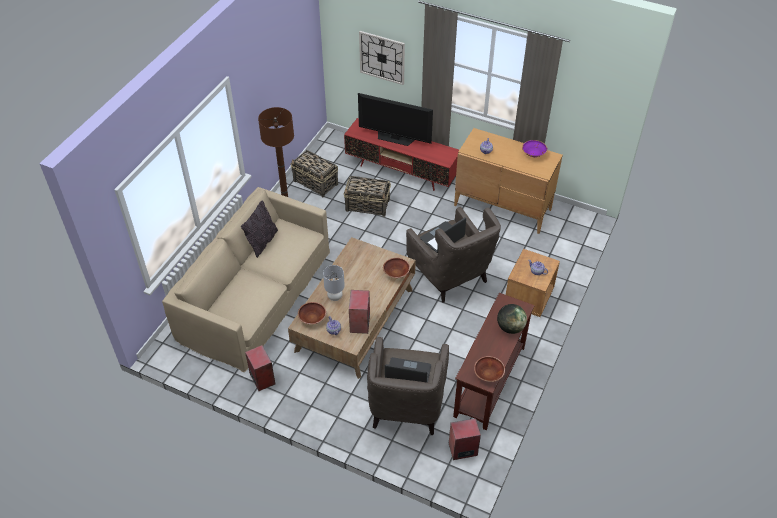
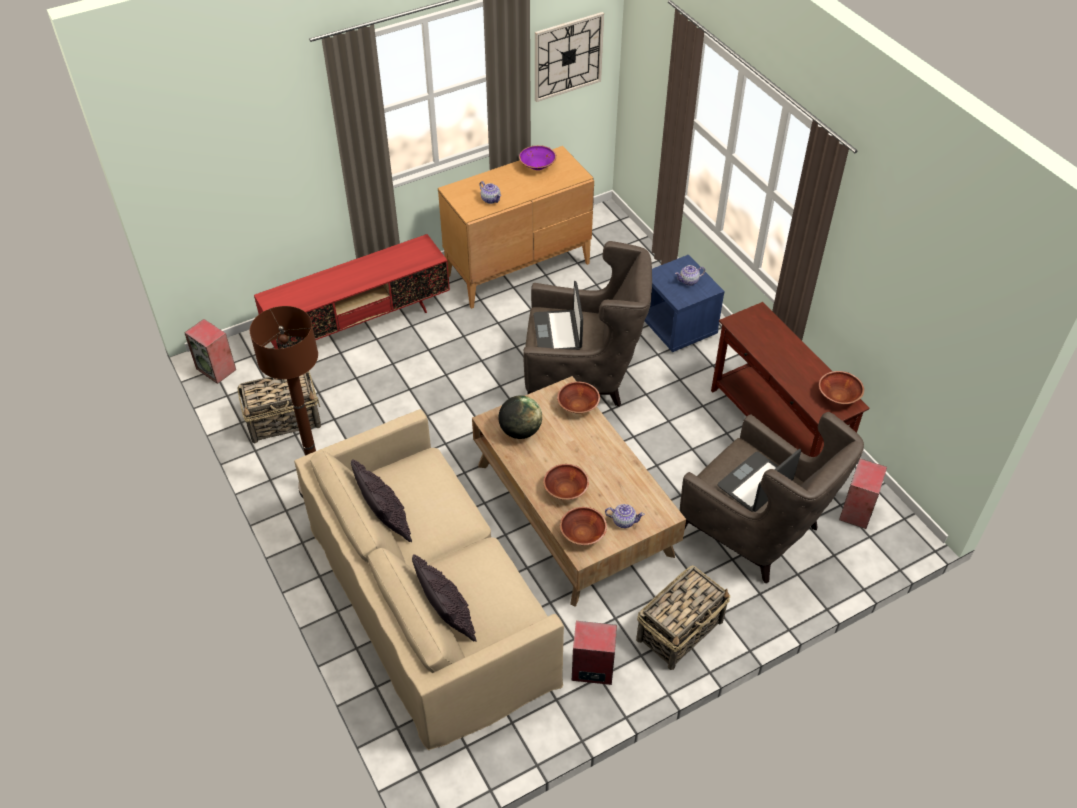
camera: 55 degrees left, 0 degrees up
grey table lamp [323,265,345,301] -> brown bowl [543,464,589,500]
basket [344,176,391,217] -> basket moved to [636,565,730,670]
speaker [349,290,370,334] -> speaker moved to [184,319,236,384]
television [358,93,433,146] -> none
wall clock [359,31,405,85] -> wall clock moved to [535,12,604,102]
globe [497,304,527,334] -> globe moved to [498,395,542,439]
brown nightstand [506,249,560,317] -> blue nightstand [645,255,725,352]
none -> black pillow [412,554,476,642]

